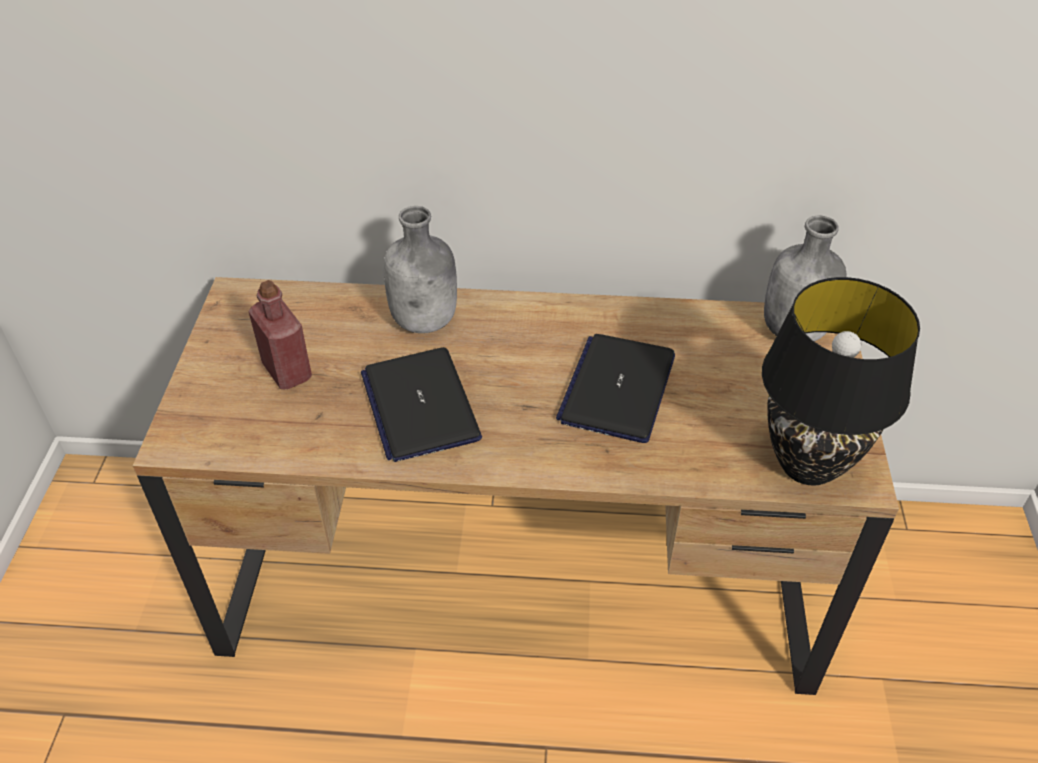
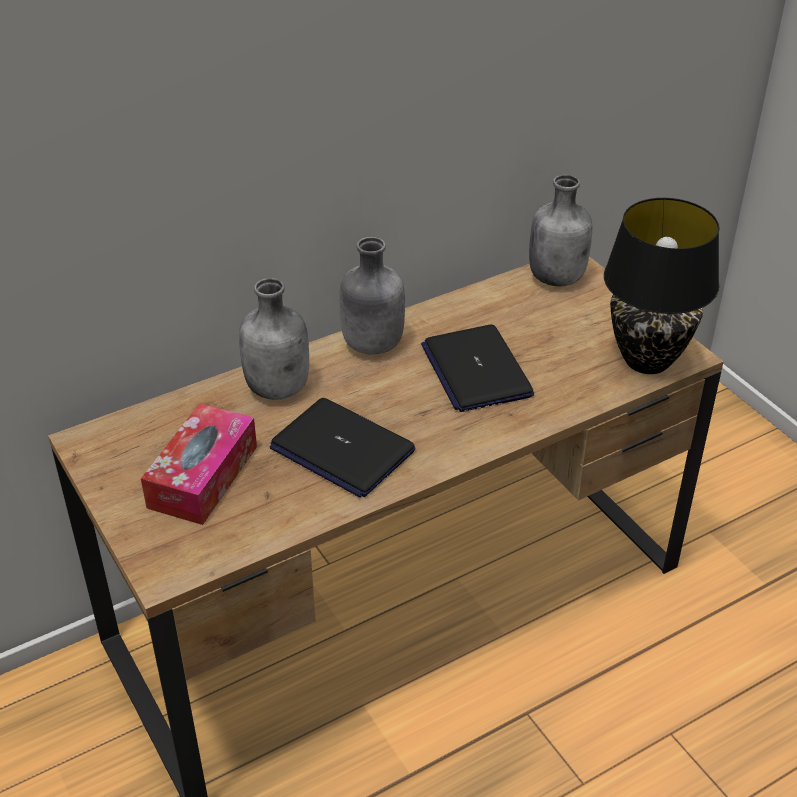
camera: 35 degrees left, 5 degrees down
red bottle [248,280,312,389] -> tissue box [141,403,257,525]
none -> grey bottle [339,237,405,355]

